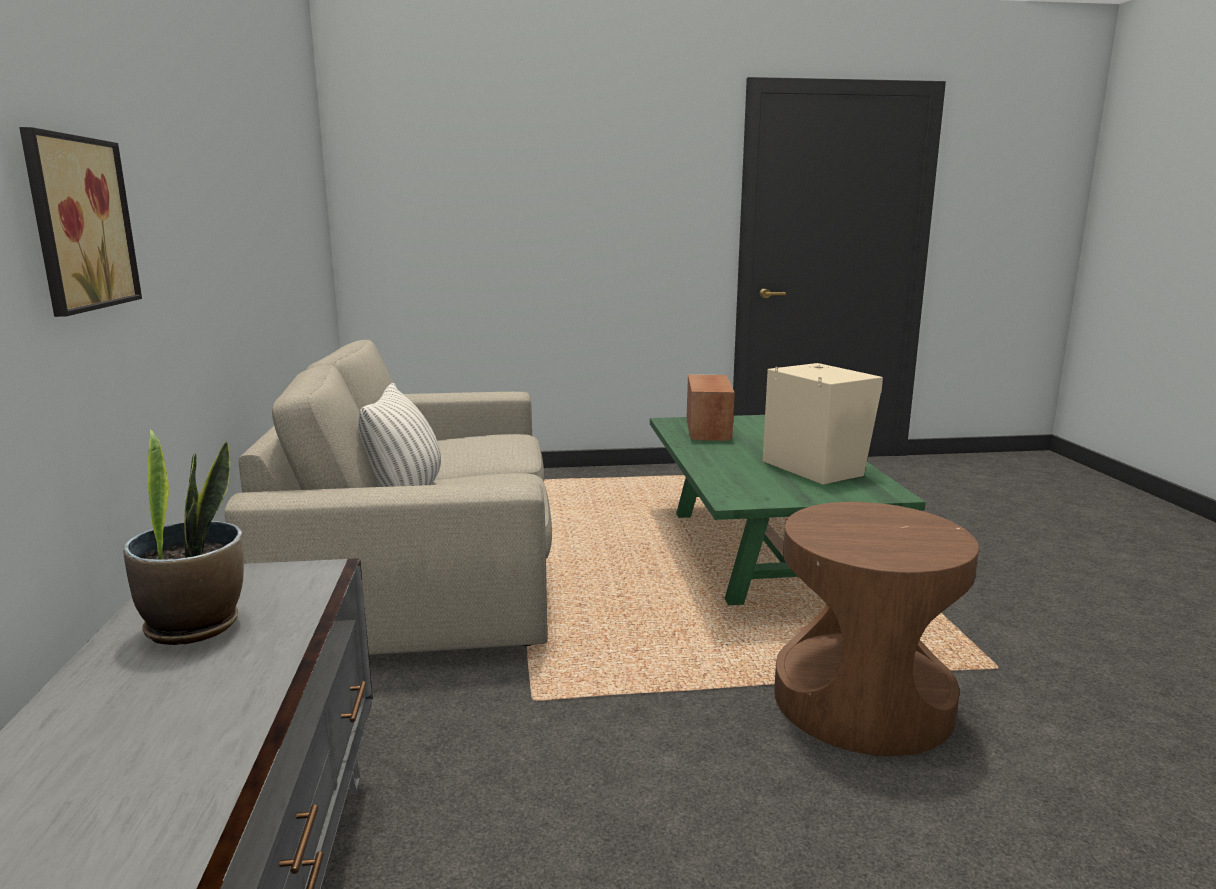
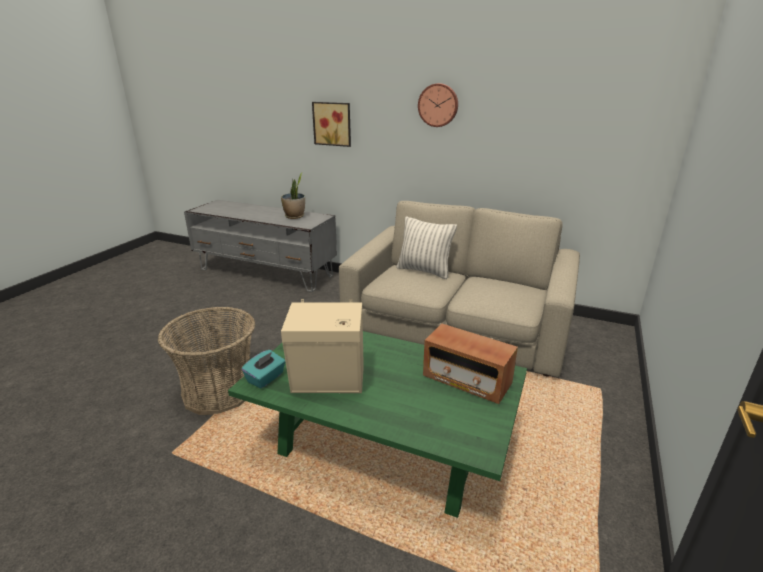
camera: 120 degrees right, 10 degrees up
brown side table [774,502,979,756] -> basket [158,306,255,415]
none -> turquoise tissue box [242,350,285,388]
none -> wall clock [418,83,458,127]

